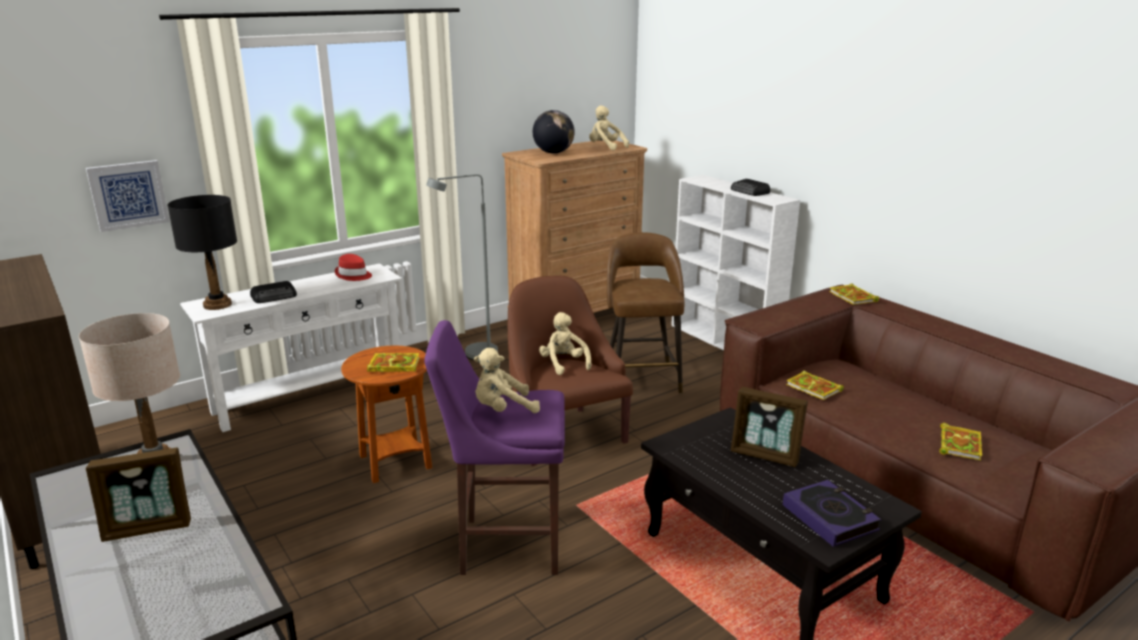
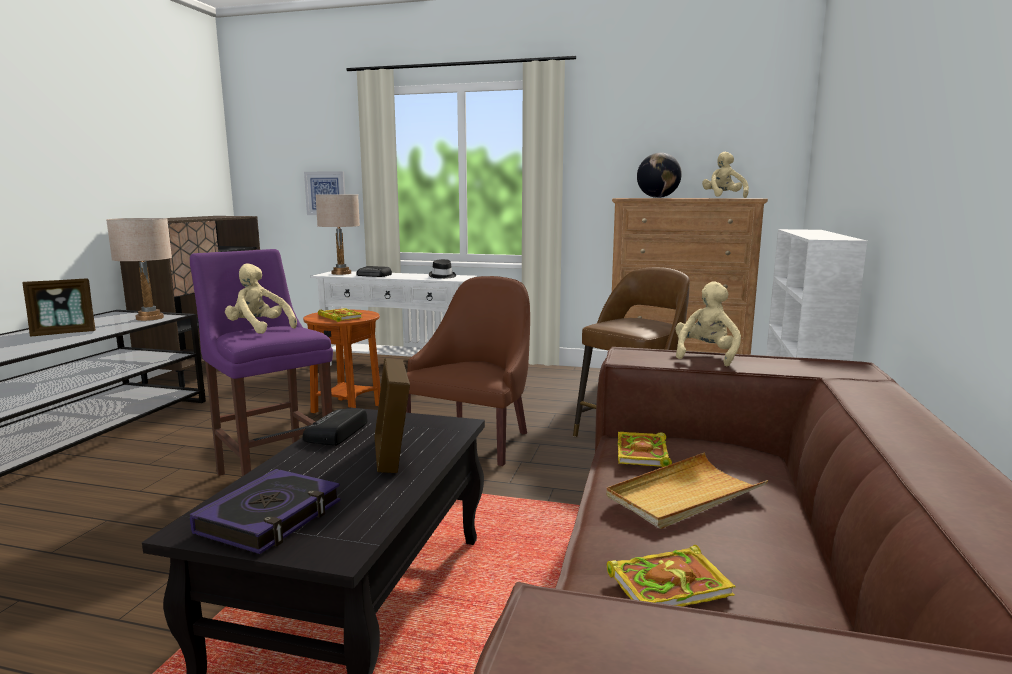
camera: 50 degrees right, 10 degrees down
picture frame [86,448,191,542] -> picture frame turned 60 degrees counterclockwise [22,278,96,336]
black table lamp [167,195,237,310] -> beige table lamp [315,195,360,275]
red hat [335,254,372,281] -> black hat [429,259,456,279]
grey floor lamp [426,174,498,360] -> none
beige plush toy [539,312,591,375] -> beige plush toy moved to [675,281,741,366]
radio [731,179,770,196] -> radio moved to [303,409,368,446]
book [829,284,879,305] -> none
none -> beige tray [606,453,769,529]

